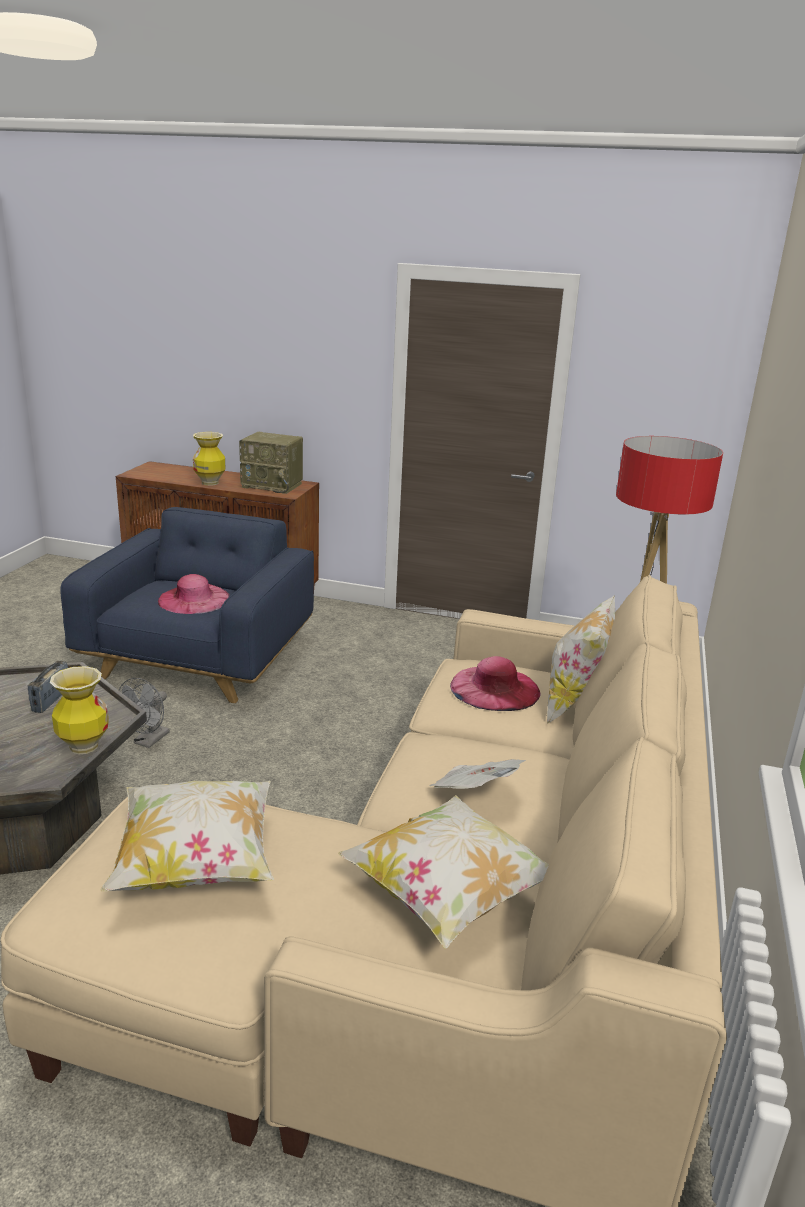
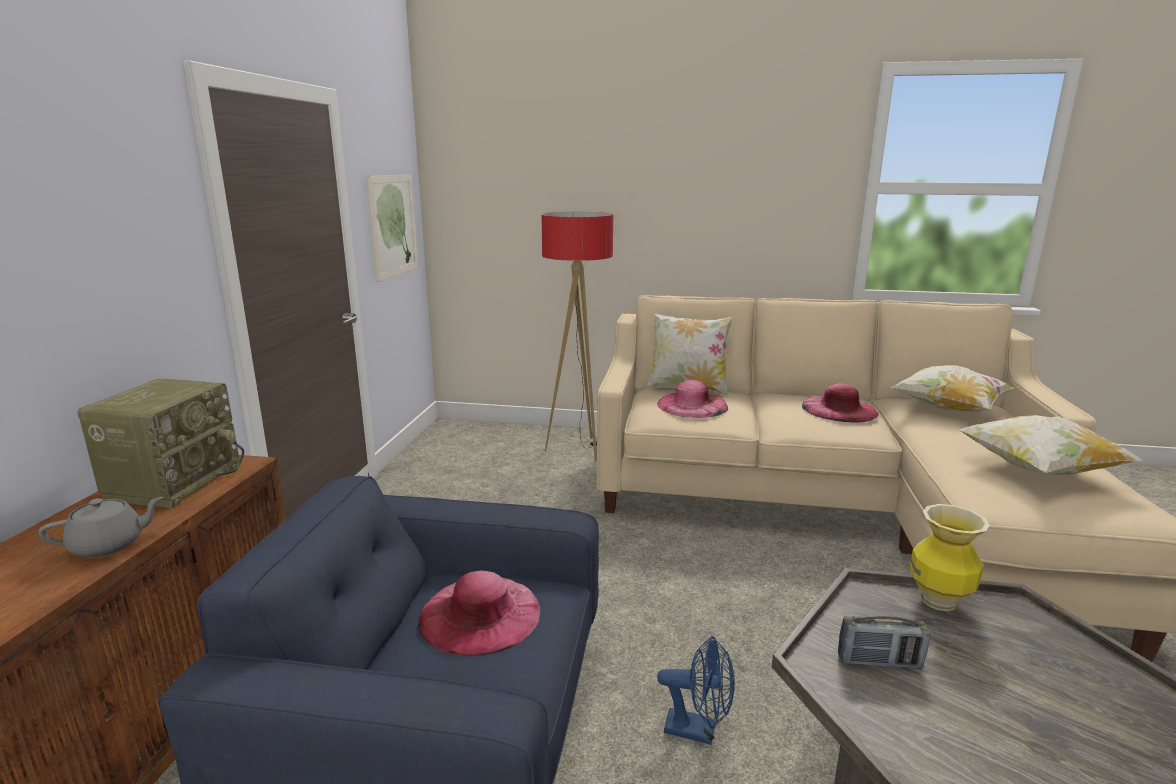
camera: 95 degrees left, 5 degrees down
grey fan [119,678,170,748] -> blue fan [657,636,735,745]
vase [193,432,225,486] -> grey teapot [39,497,164,558]
newspaper [430,759,526,789] -> pink hat [802,383,879,423]
none -> picture [366,175,418,282]

